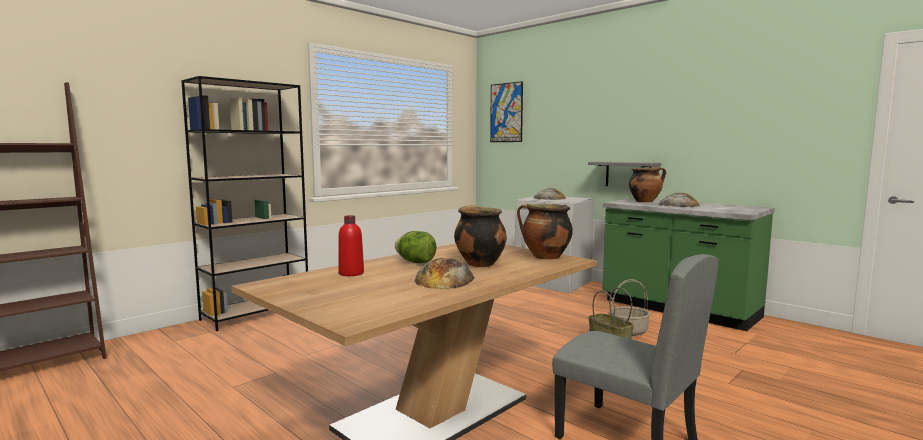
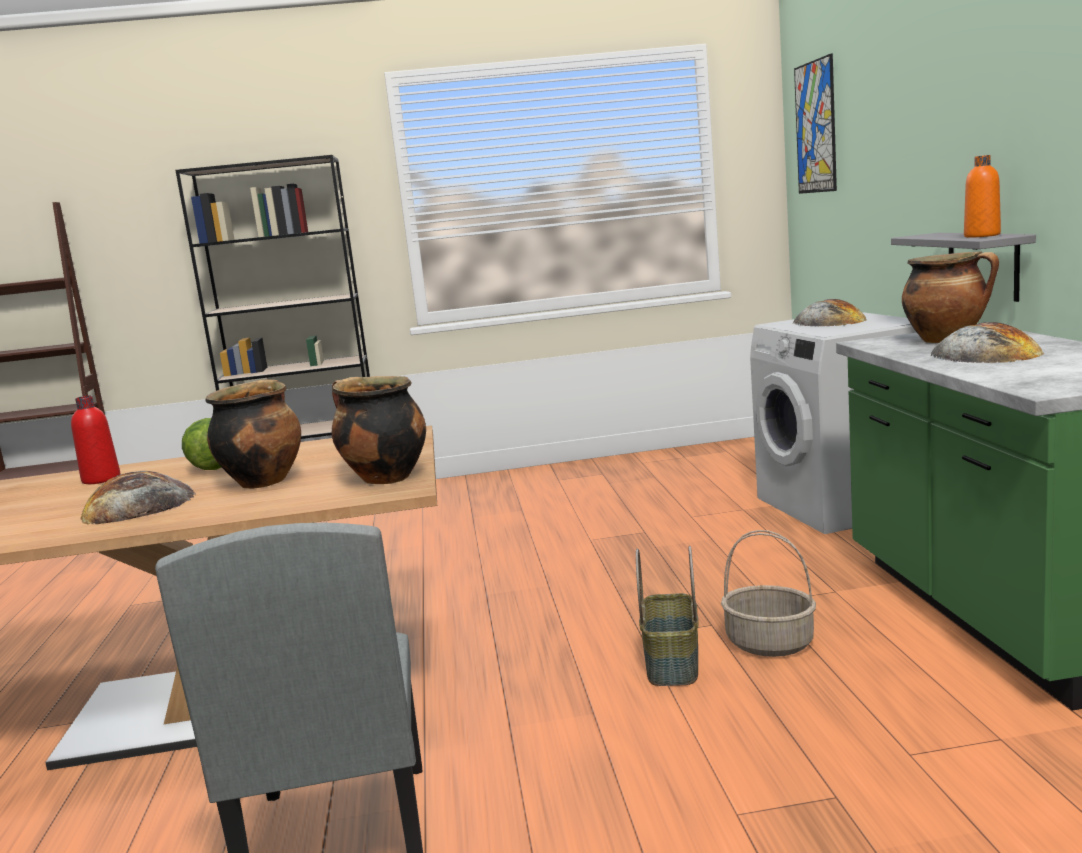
camera: 40 degrees right, 5 degrees up
none -> orange bottle [964,155,1001,238]

